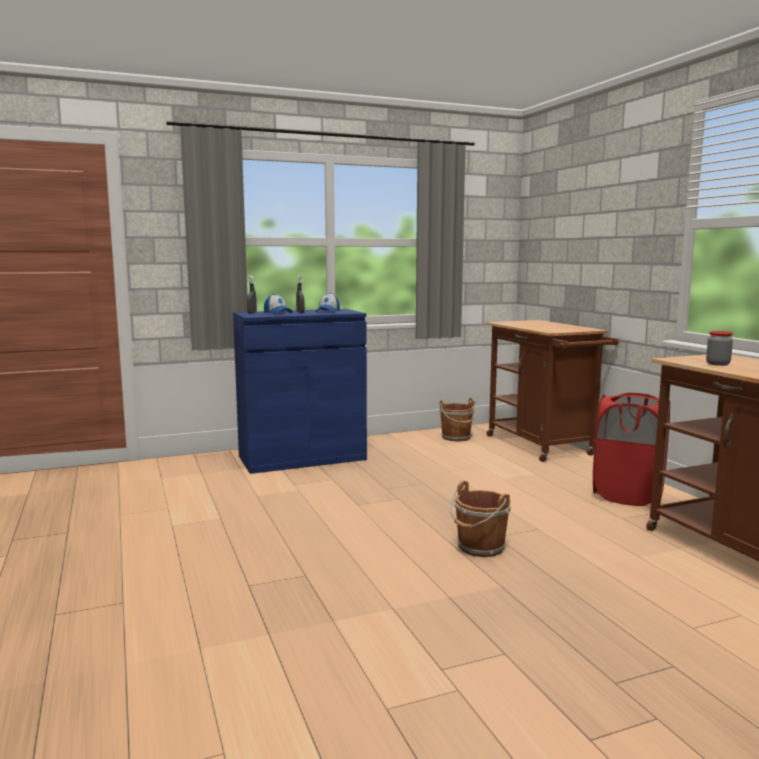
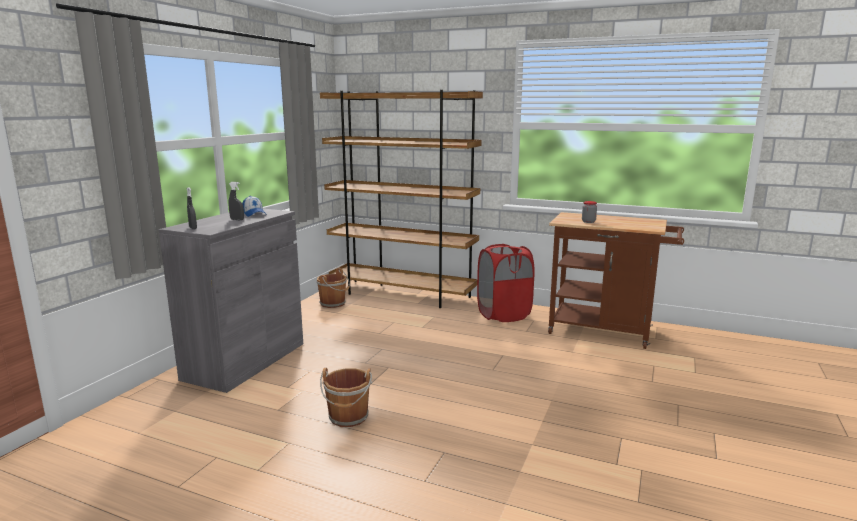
camera: 45 degrees left, 5 degrees up
blue cabinet [233,309,367,474] -> grey cabinet [159,209,303,393]
cap [264,294,292,314] -> none
brown bucket [450,481,511,557] -> brown bucket moved to [320,368,372,427]
brown cart [486,320,619,462] -> brown bookcase [320,90,483,308]

